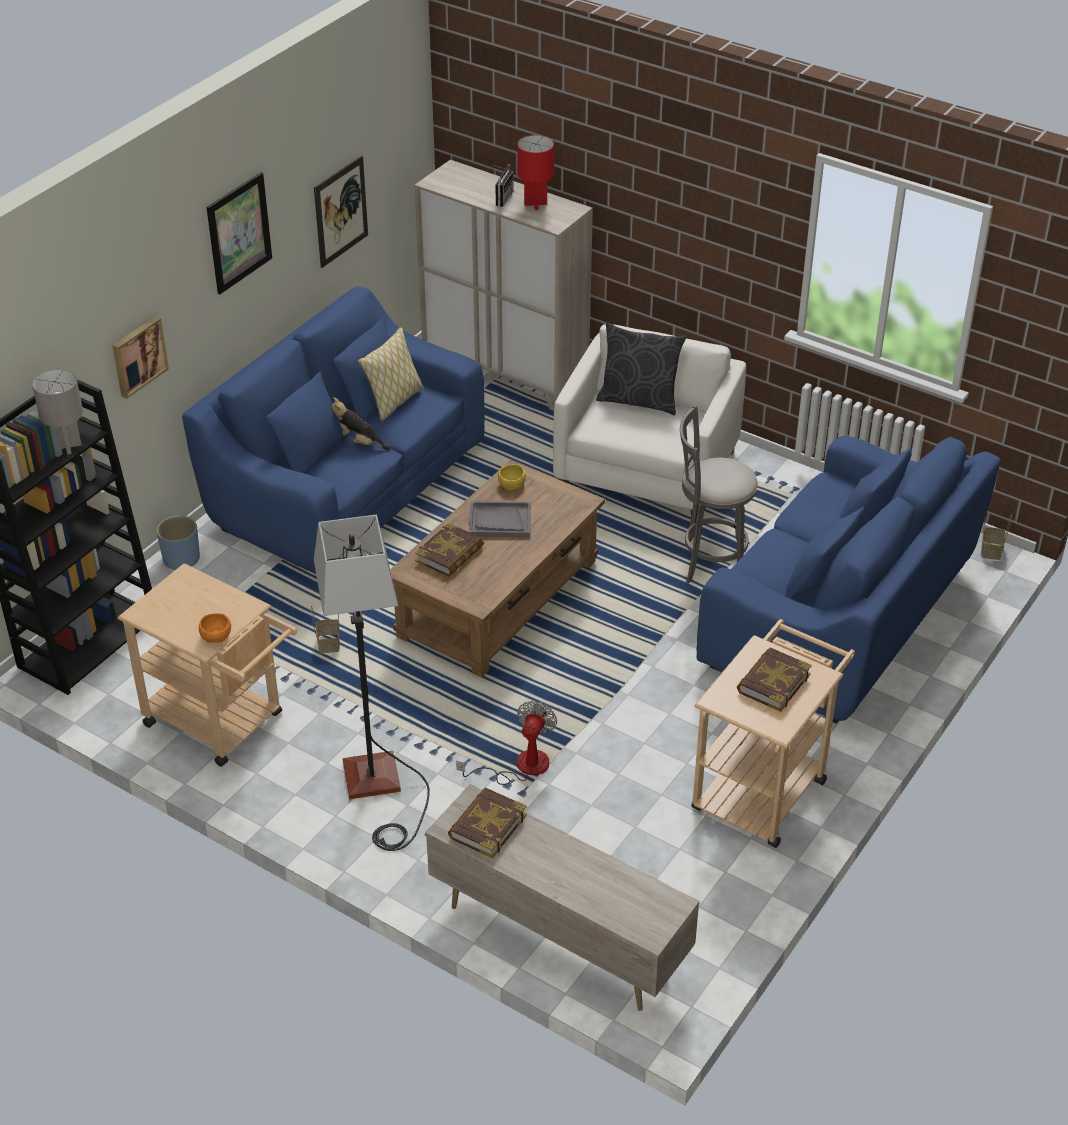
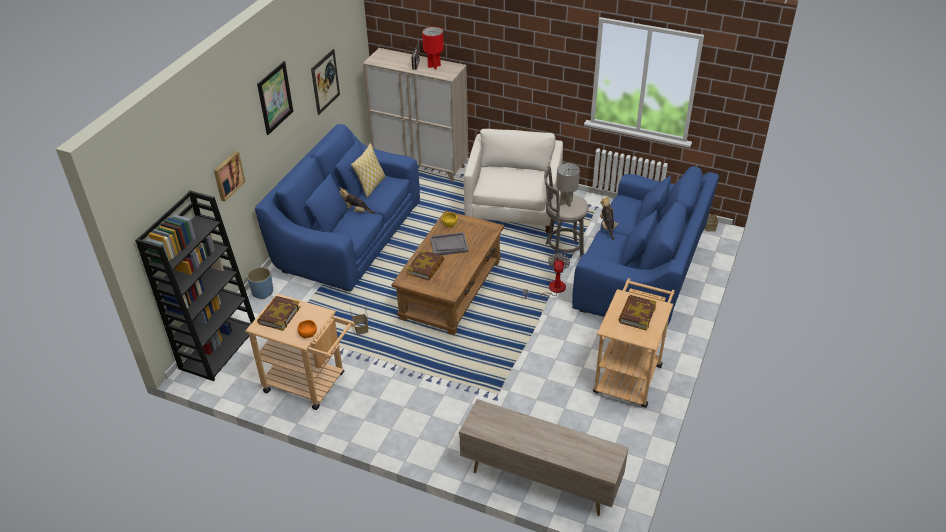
camera: 10 degrees left, 0 degrees up
grey table lamp [32,369,83,455] -> grey table lamp moved to [556,163,580,207]
floor lamp [314,514,430,851] -> none
book [448,787,527,859] -> book moved to [257,296,301,331]
fan [456,701,557,785] -> fan moved to [523,253,570,299]
grey pillow [596,322,686,415] -> none
none -> plush toy [600,195,618,240]

